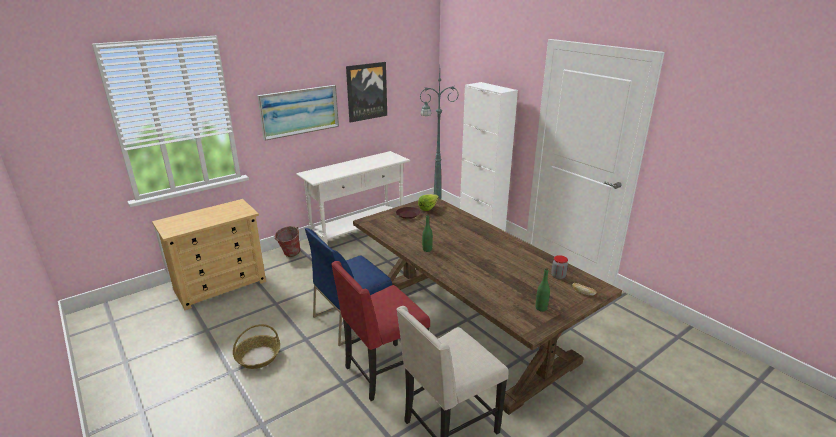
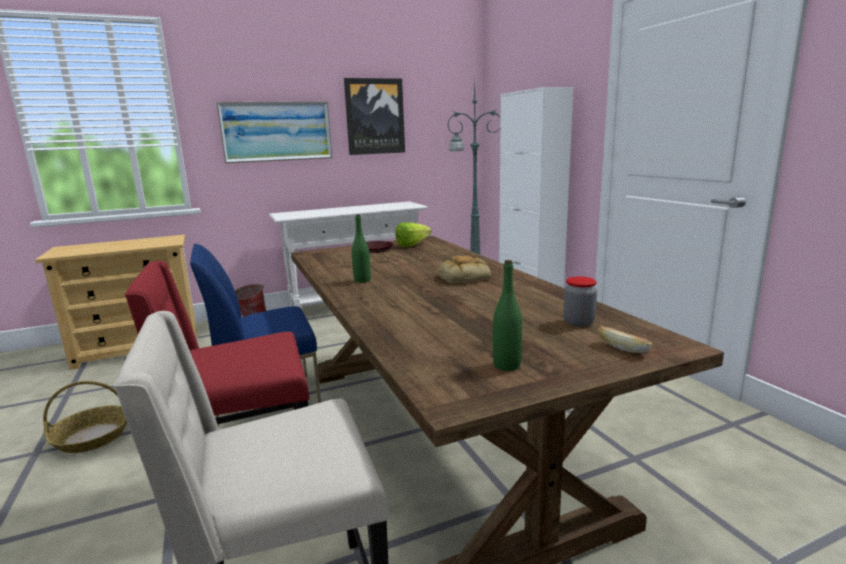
camera: 15 degrees right, 10 degrees down
none -> bread [438,256,491,284]

